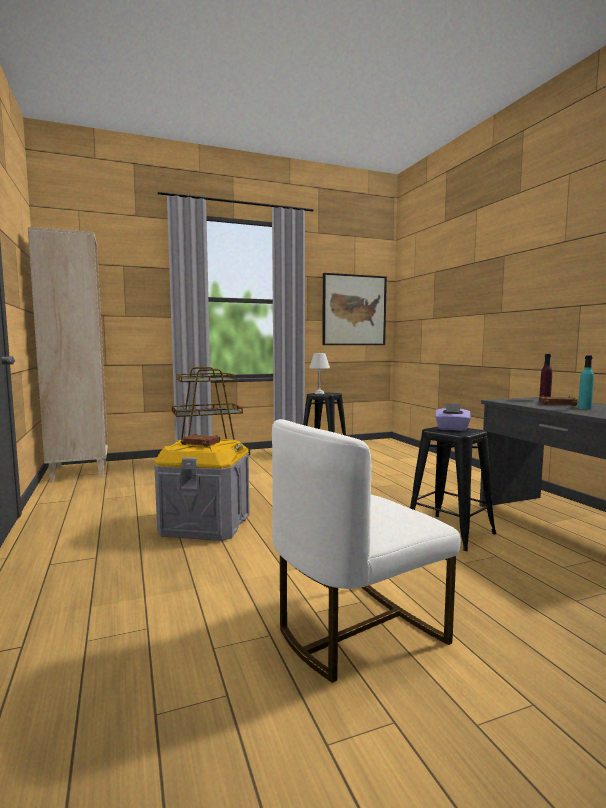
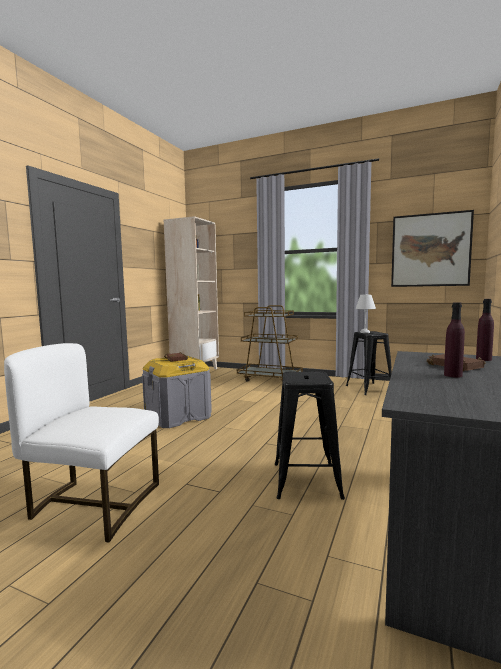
camera: 45 degrees right, 0 degrees up
purple tissue box [435,403,471,431] -> none
turquoise bottle [578,355,594,409] -> purple bottle [444,302,465,378]

